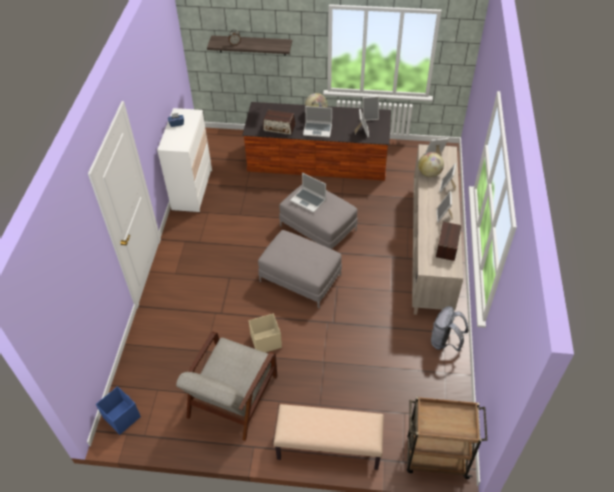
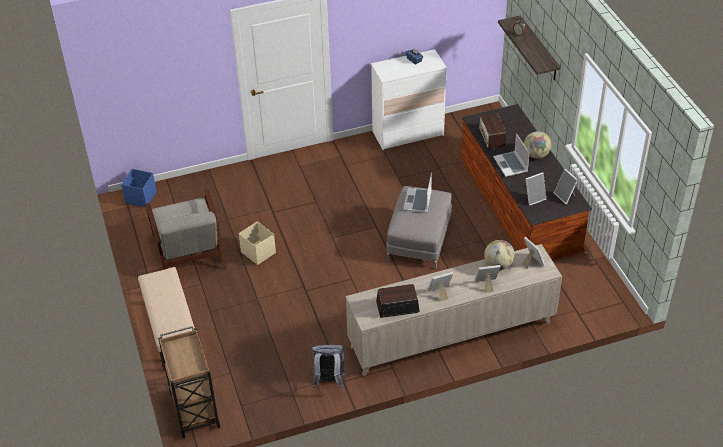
camera: 65 degrees right, 5 degrees down
grey armchair [176,331,277,441] -> grey armchair turned 105 degrees counterclockwise [145,190,227,270]
grey ottoman [258,230,342,308] -> none

